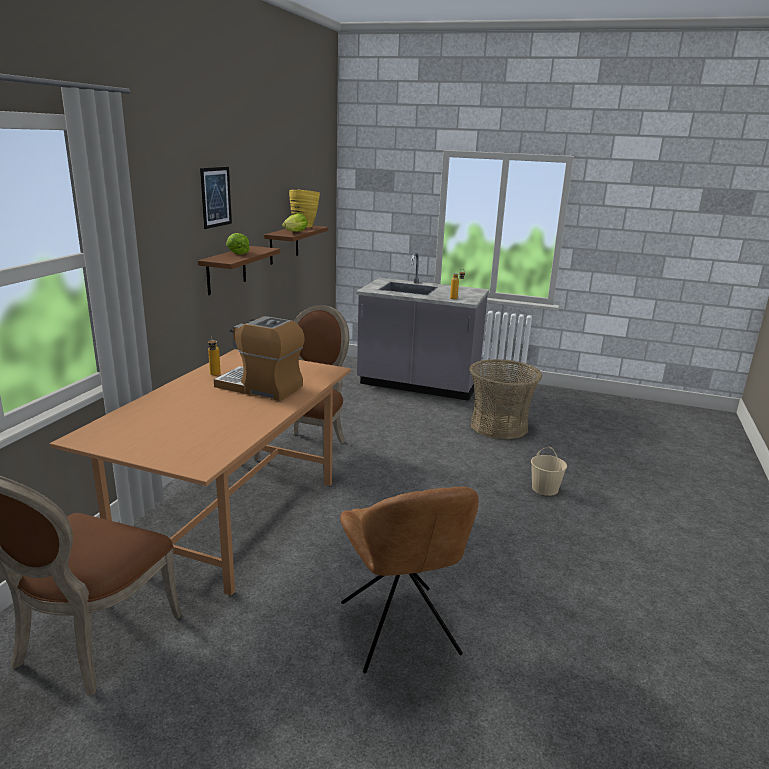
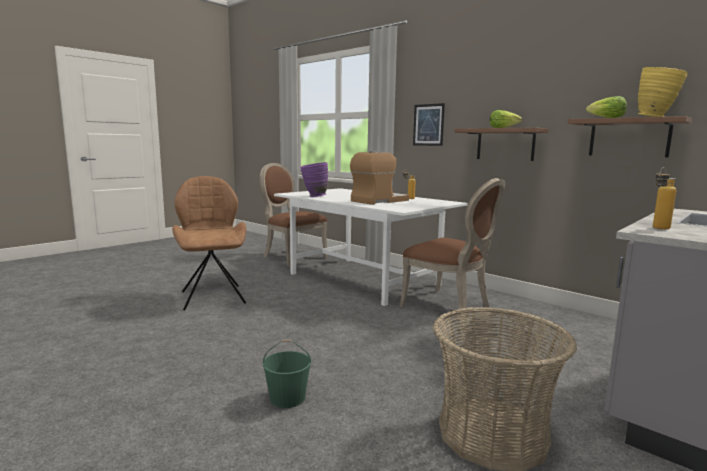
camera: 115 degrees right, 10 degrees down
brown dining table [50,349,351,596] -> white dining table [274,188,468,306]
picture [200,167,232,229] -> picture moved to [413,103,445,146]
brown chair [340,487,479,673] -> brown chair turned 60 degrees clockwise [172,176,246,310]
beige bucket [531,447,567,496] -> green bucket [263,340,311,408]
none -> purple vase [300,162,328,197]

